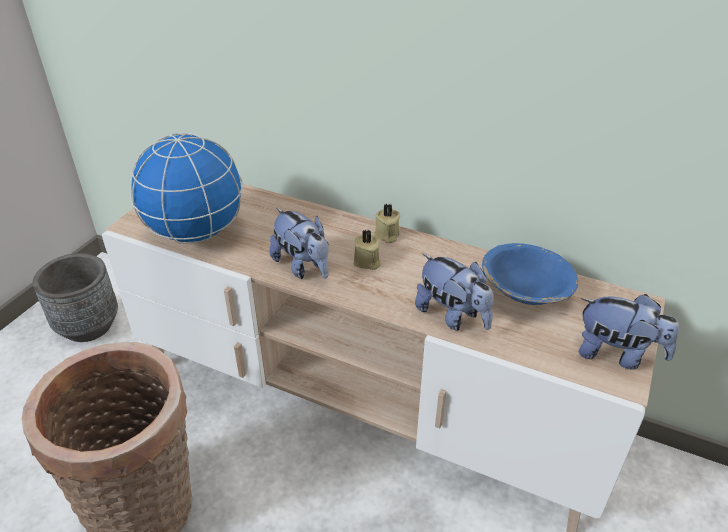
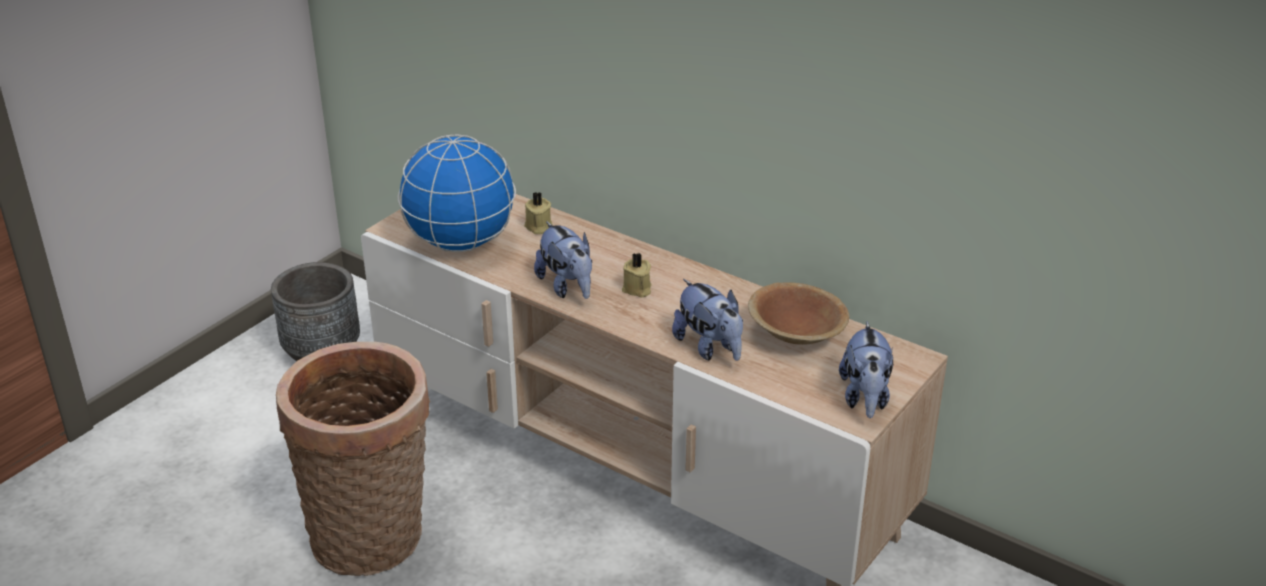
camera: 10 degrees right, 5 degrees down
beige candle [374,204,401,243] -> beige candle moved to [524,192,553,234]
blue bowl [482,243,578,305] -> brown bowl [748,282,849,345]
plush toy [579,294,679,370] -> plush toy turned 60 degrees clockwise [839,321,893,418]

